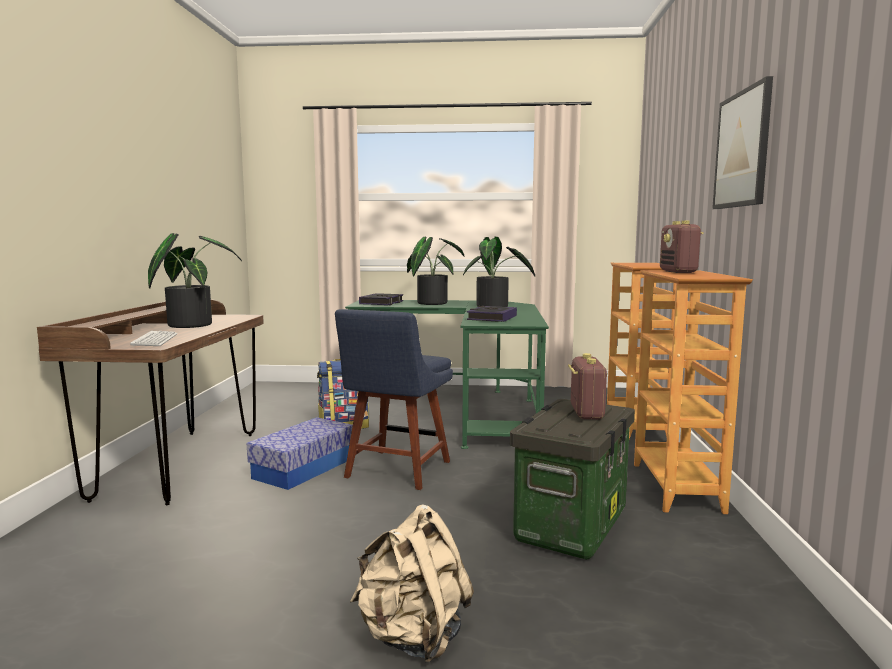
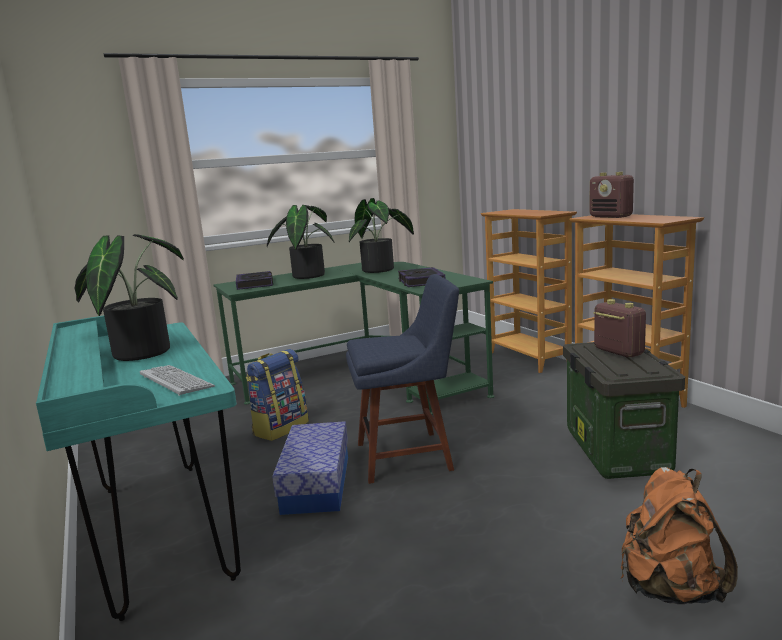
camera: 30 degrees left, 5 degrees up
brown desk [37,299,264,505] -> turquoise desk [36,316,241,621]
blue chair [335,309,453,490] -> blue chair turned 90 degrees counterclockwise [346,274,459,484]
beige backpack [350,504,474,663] -> orange backpack [620,467,738,604]
picture [712,76,773,209] -> none

